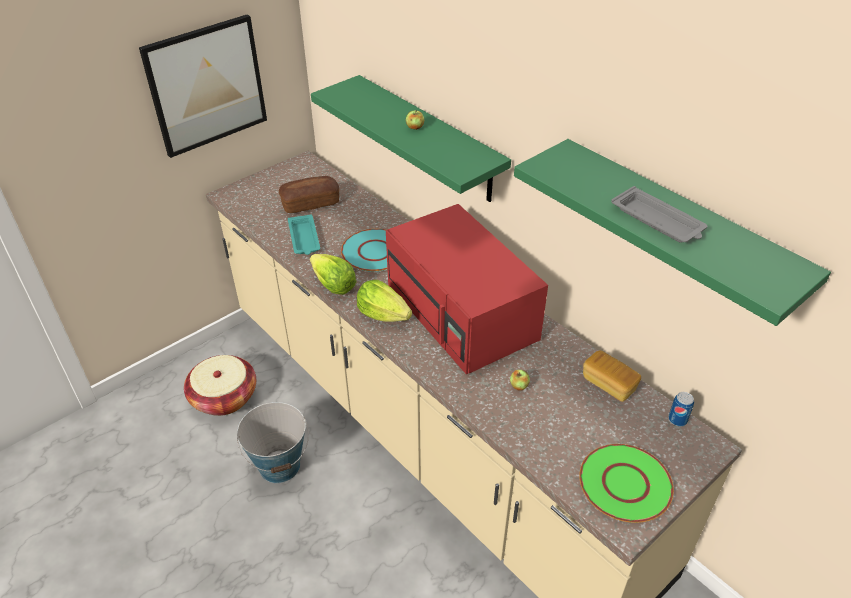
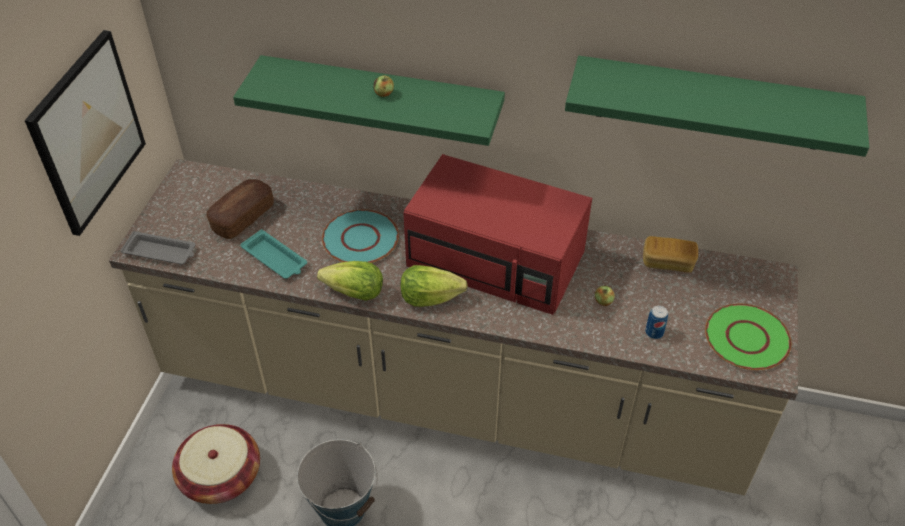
camera: 35 degrees left, 5 degrees up
grey tray [611,186,707,243] -> grey tray moved to [120,231,196,265]
can [668,392,694,426] -> can moved to [645,305,668,339]

